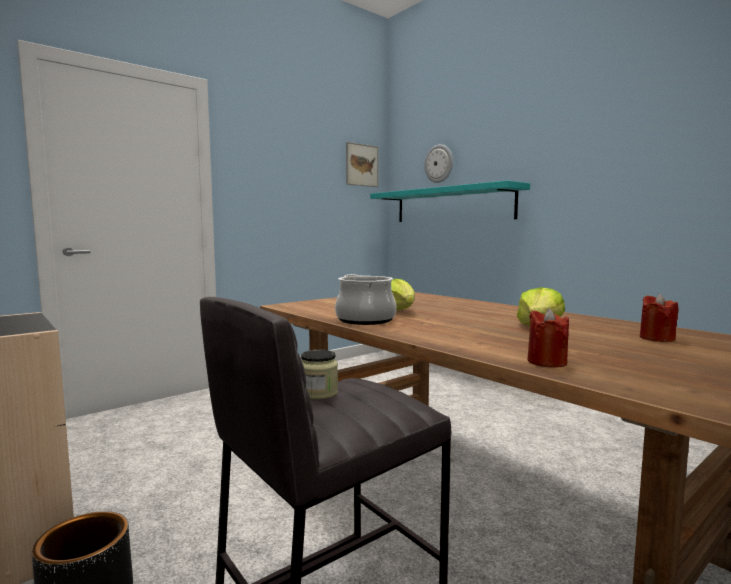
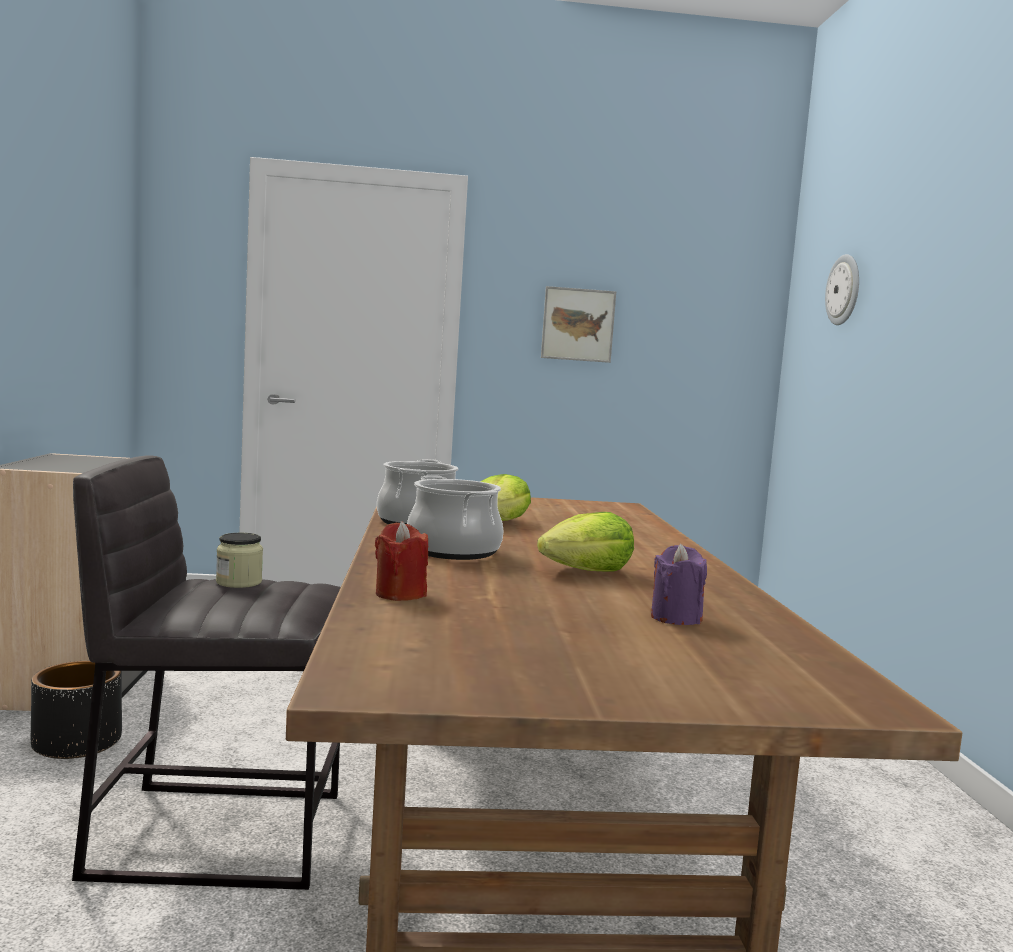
camera: 35 degrees right, 0 degrees up
picture [346,142,379,187] -> picture moved to [541,286,616,363]
turquoise shelf [370,181,530,222] -> none
red candle [640,294,678,342] -> purple candle [651,544,707,625]
none -> cooking pot [407,475,504,560]

